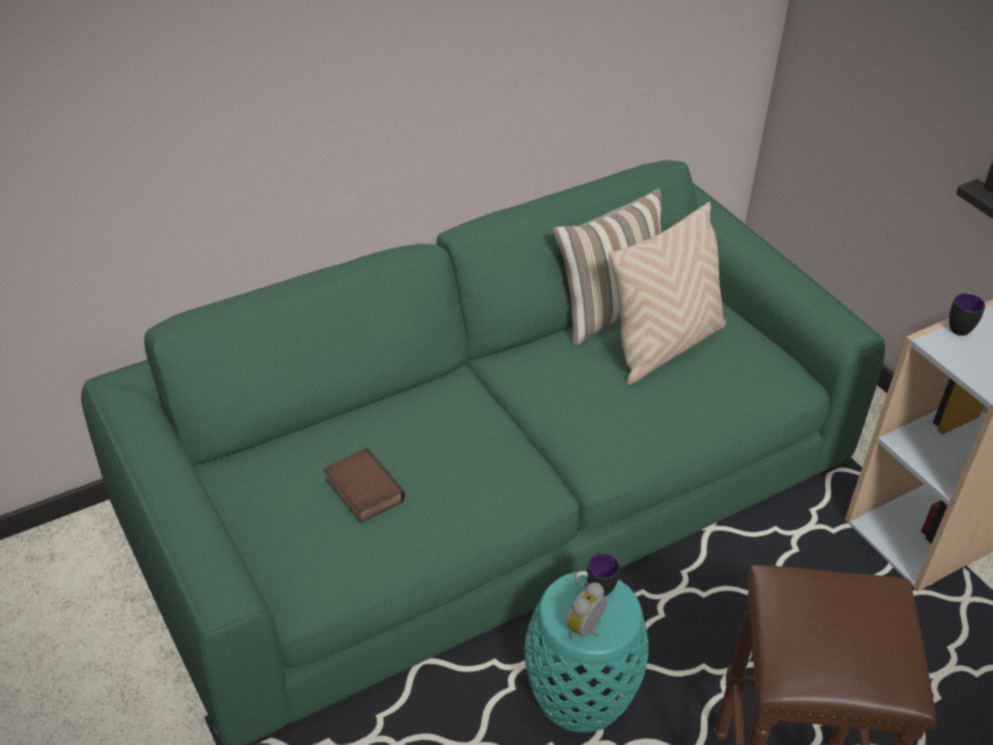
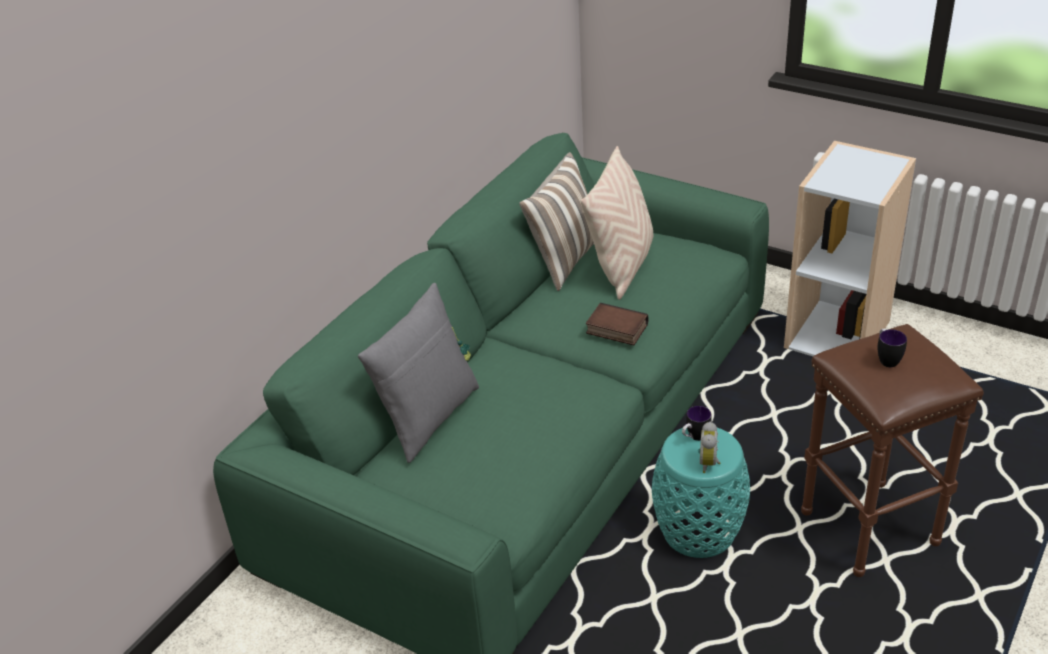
camera: 25 degrees left, 5 degrees down
book [325,448,405,523] -> book moved to [586,303,648,346]
mug [949,293,985,336] -> mug moved to [878,329,907,367]
none -> grey pillow [358,283,479,463]

